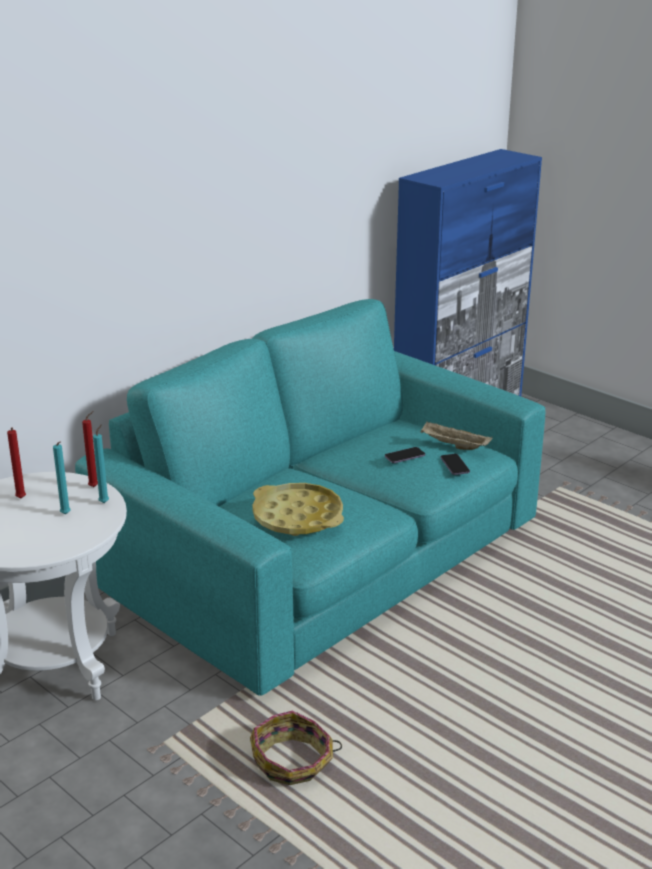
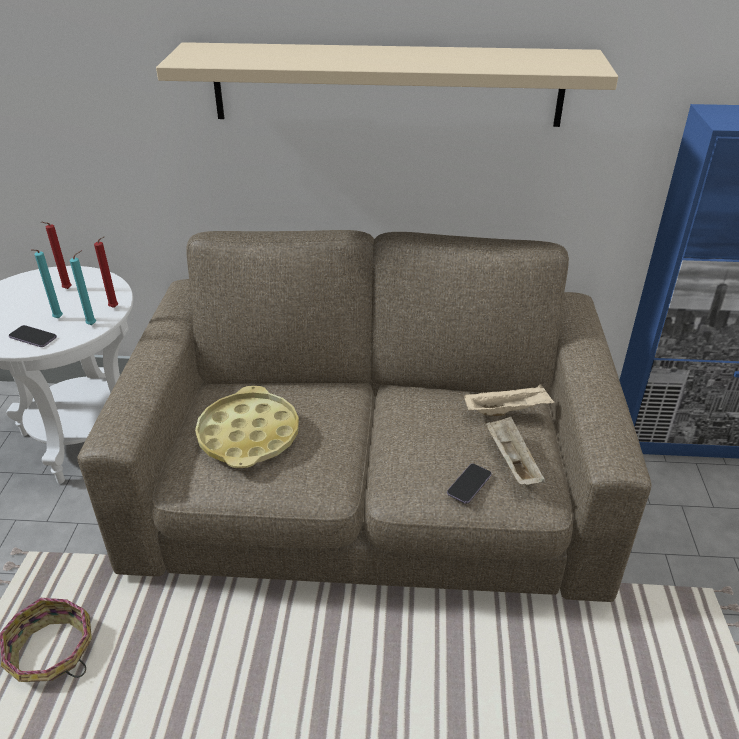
camera: 50 degrees right, 10 degrees up
turquoise sofa [75,299,545,696] -> brown sofa [78,230,651,602]
phone [385,447,425,463] -> phone moved to [9,325,57,347]
none -> beige shelf [156,42,618,127]
none -> beige tray [464,384,555,416]

